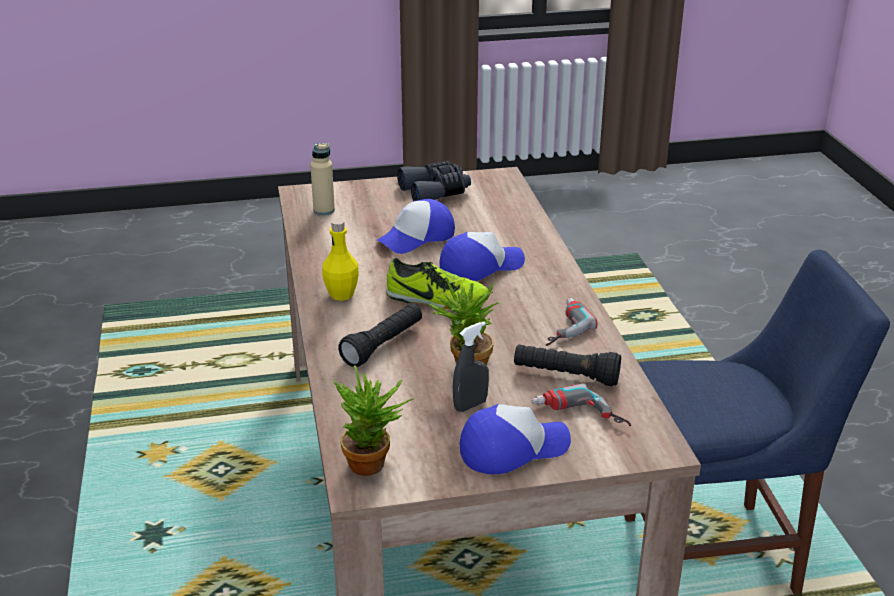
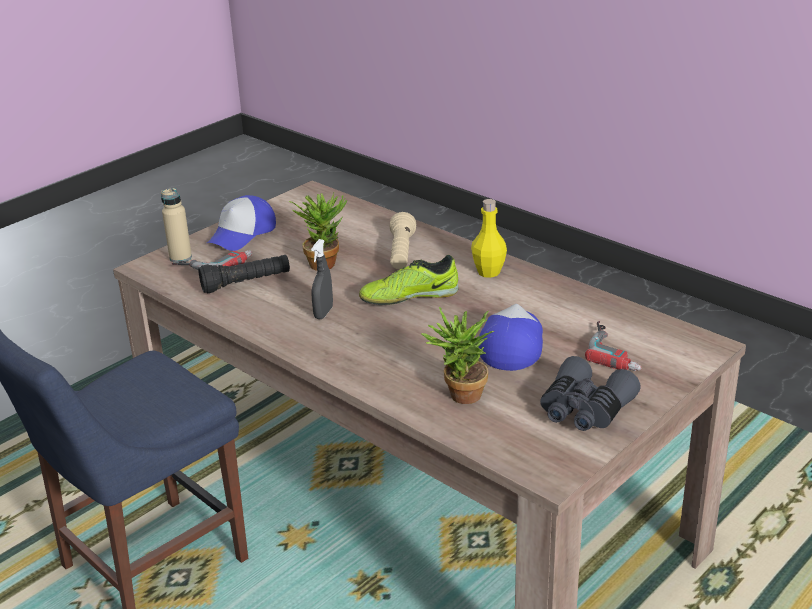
camera: 145 degrees right, 0 degrees up
beige bottle [310,143,335,215] -> beige bottle moved to [161,188,192,263]
potted plant [333,365,415,476] -> potted plant moved to [422,307,495,404]
black flashlight [338,303,422,367] -> beige flashlight [389,212,416,269]
cap [439,232,525,281] -> none
grey spray bottle [453,322,489,412] -> grey spray bottle moved to [311,239,333,319]
power drill [546,298,597,346] -> power drill moved to [585,321,642,371]

